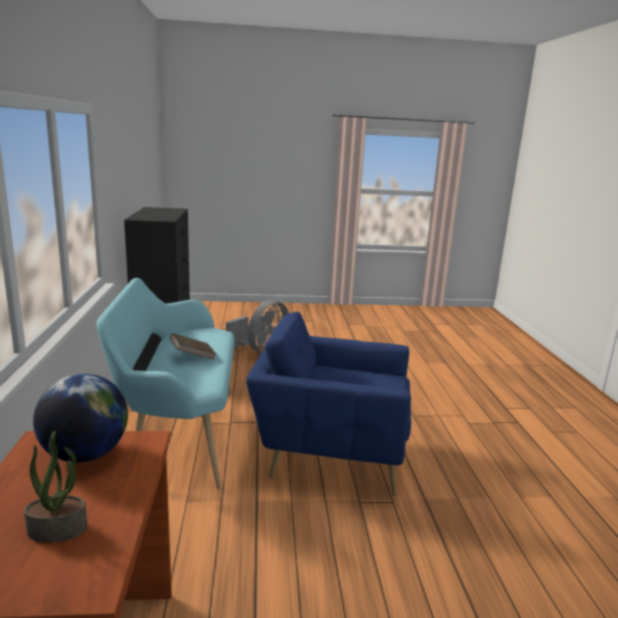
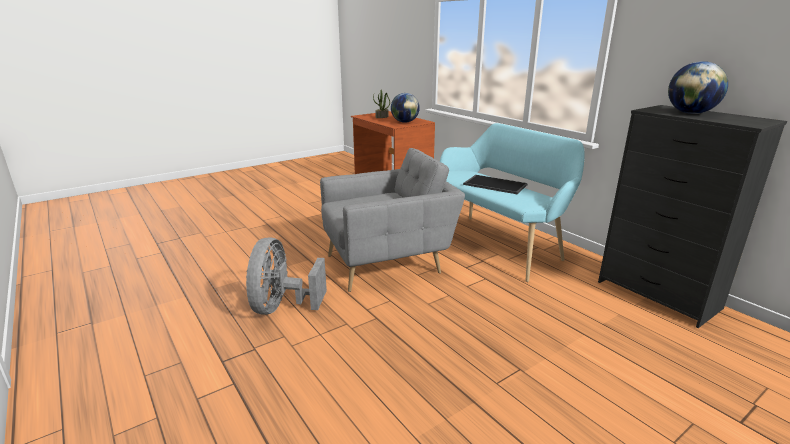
camera: 150 degrees right, 5 degrees up
brown book [170,333,216,360] -> tray [463,175,528,194]
grey fan [226,300,289,354] -> grey fan moved to [246,237,327,315]
blue armchair [246,312,411,496] -> grey armchair [320,148,465,292]
none -> globe [668,61,728,114]

